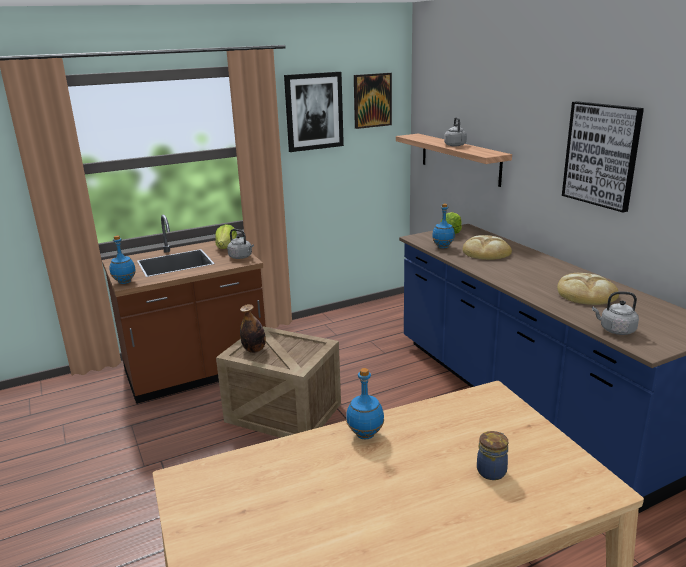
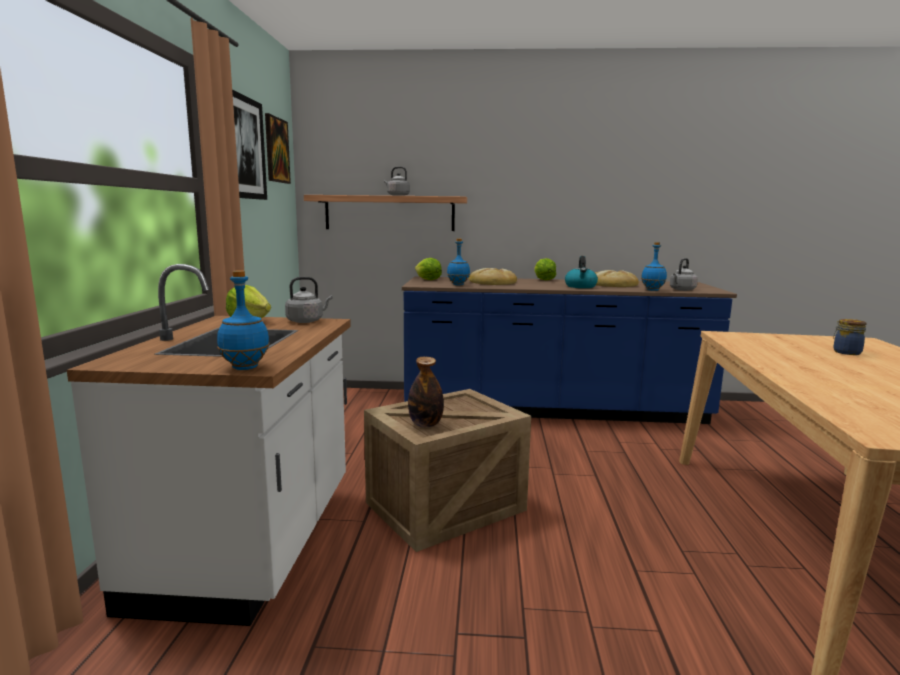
camera: 60 degrees left, 10 degrees down
brown counter [102,215,266,404] -> white counter [67,264,351,626]
blue bottle [346,368,384,439] -> blue bottle moved to [641,242,667,291]
picture [562,101,644,213] -> none
none -> lettuce [534,258,556,280]
none -> kettle [565,256,598,288]

